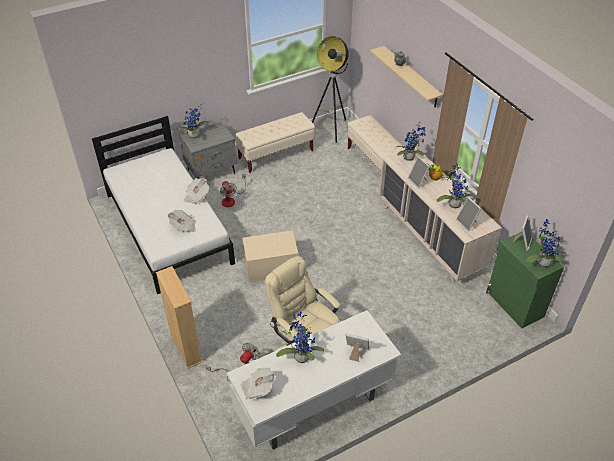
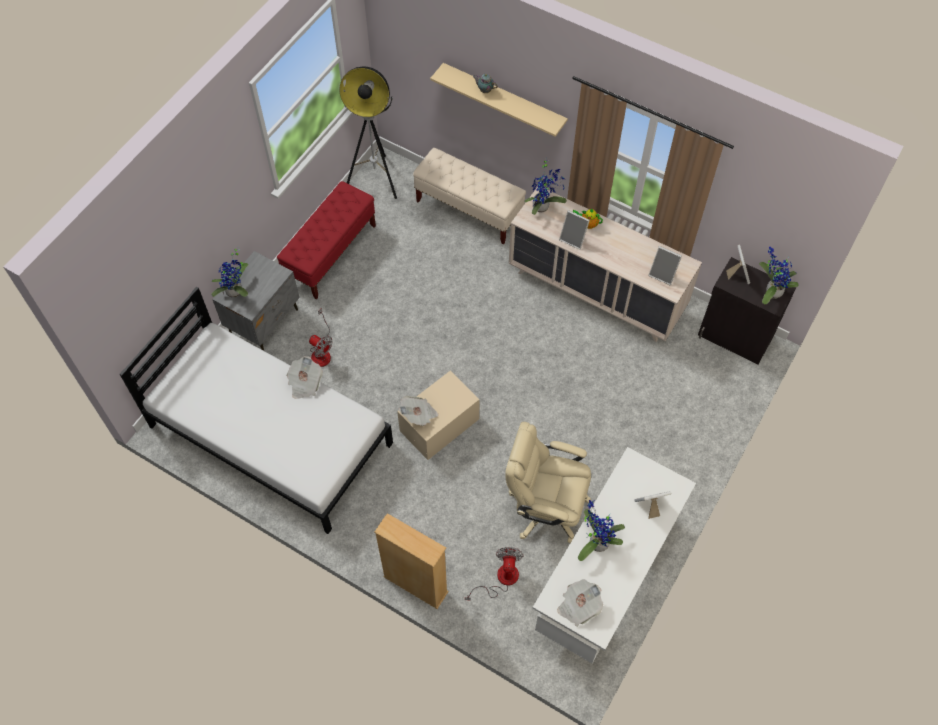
camera: 30 degrees left, 15 degrees up
newspaper [168,210,196,232] -> newspaper moved to [399,396,438,426]
beige bench [235,112,315,173] -> red bench [277,181,376,299]
potted plant [436,163,475,209] -> none
green cabinet [486,231,564,328] -> black cabinet [698,257,796,364]

